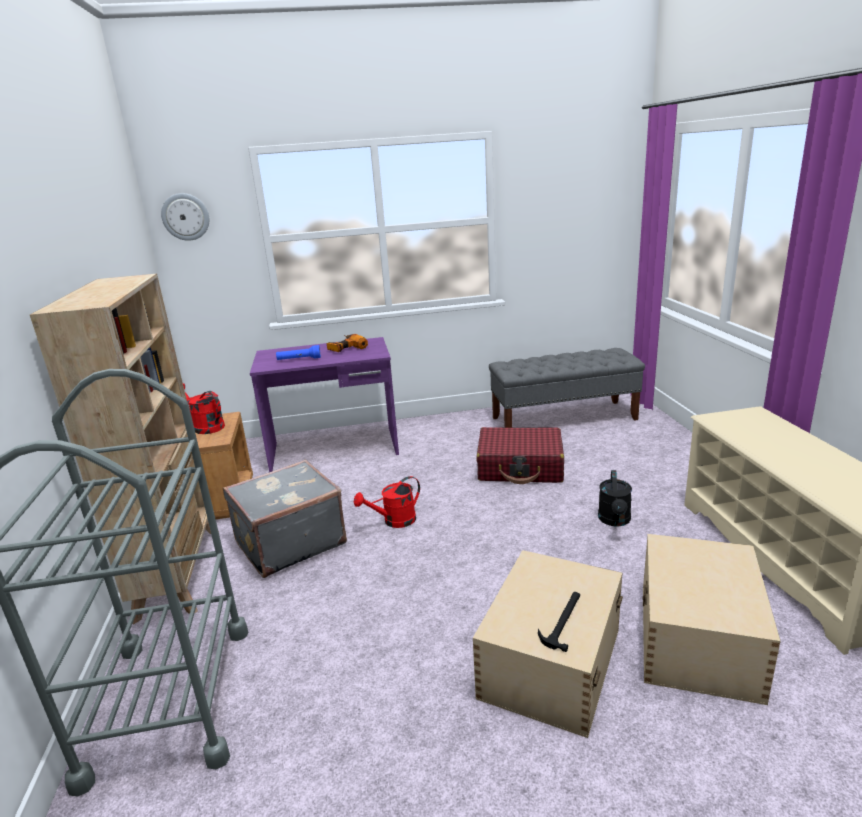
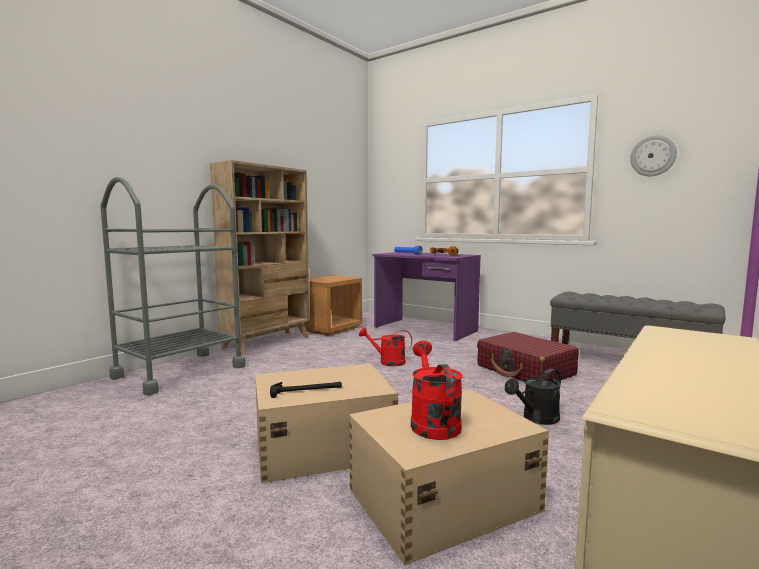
camera: 45 degrees right, 15 degrees down
wall clock [161,193,209,241] -> wall clock moved to [630,135,677,176]
red watering can [183,383,225,434] -> red watering can moved to [411,341,463,440]
grey suitcase [223,459,347,578] -> none

